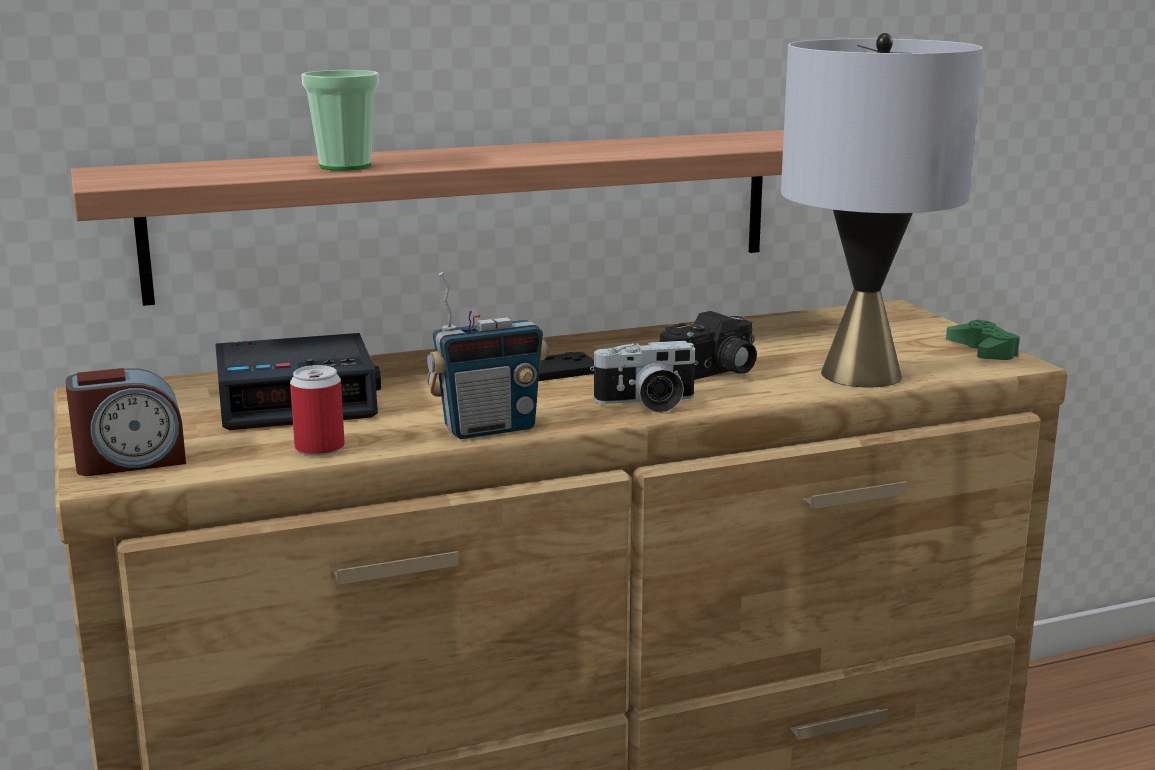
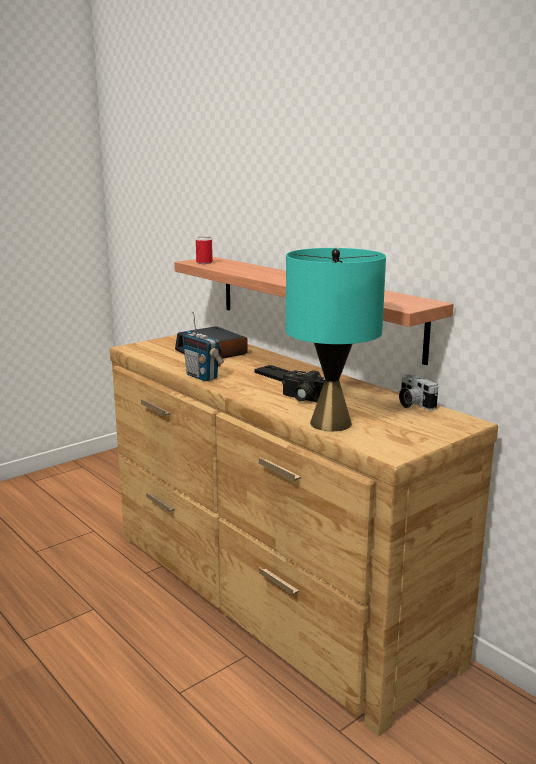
camera: 70 degrees right, 0 degrees up
alarm clock [66,368,186,476] -> none
can [290,365,345,456] -> can moved to [196,235,213,264]
cup [301,70,379,171] -> none
camera [590,341,698,413] -> camera moved to [399,374,438,410]
grey table lamp [781,33,983,388] -> turquoise table lamp [286,248,386,431]
green game controller [946,320,1020,360] -> none

